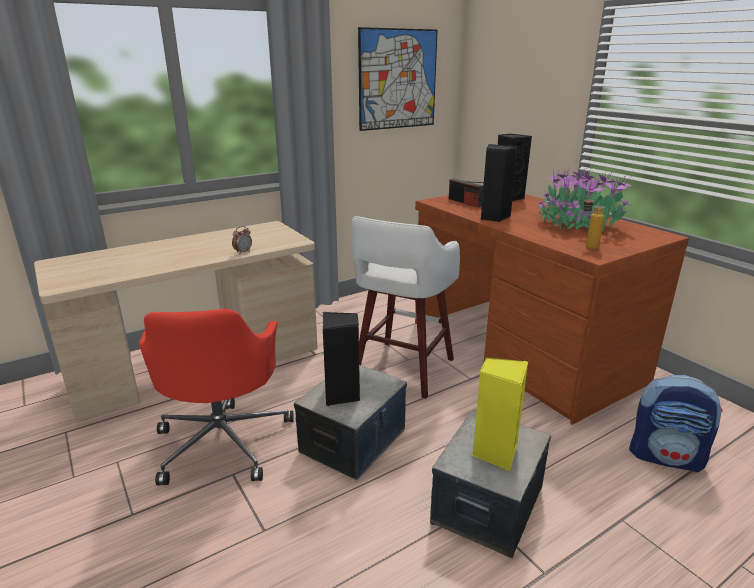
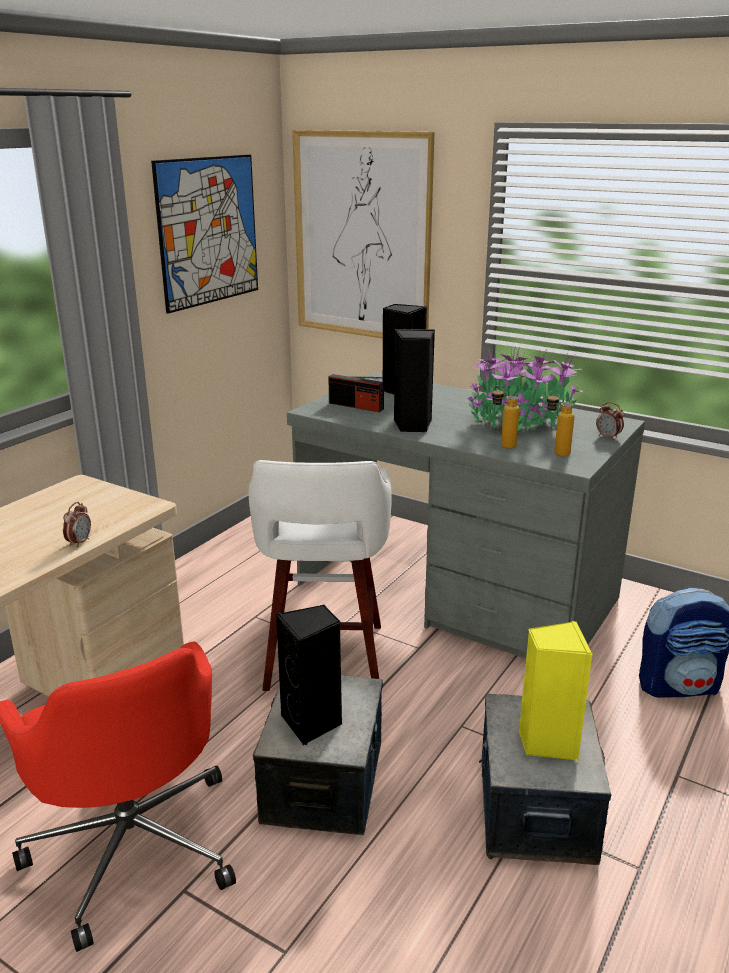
camera: 25 degrees left, 0 degrees up
brown desk [415,194,689,425] -> grey desk [287,372,645,658]
none -> picture [292,130,435,339]
none -> bottle [491,385,519,449]
none -> alarm clock [596,402,624,440]

